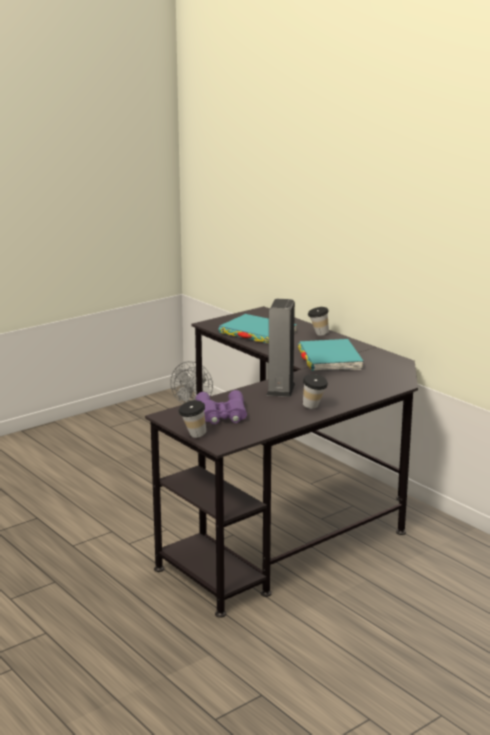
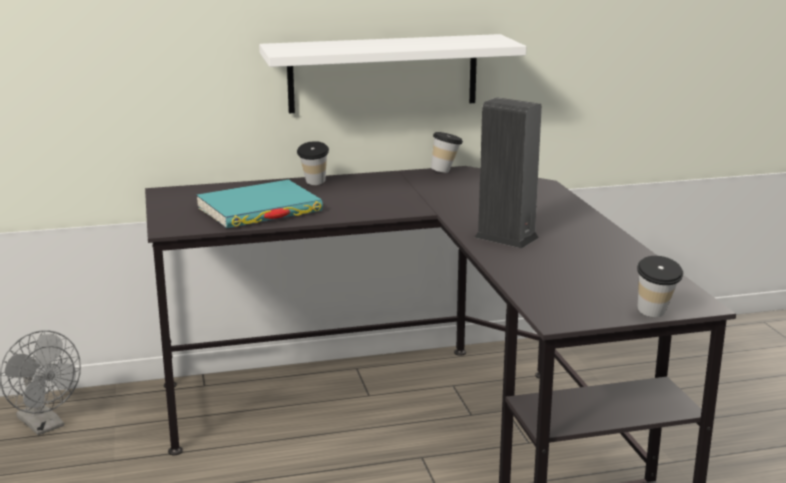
camera: 65 degrees left, 0 degrees up
purple binoculars [196,390,247,424] -> none
turquoise book [298,339,364,371] -> none
cup [303,374,328,409] -> cup moved to [431,132,463,173]
none -> white shelf [259,34,526,113]

